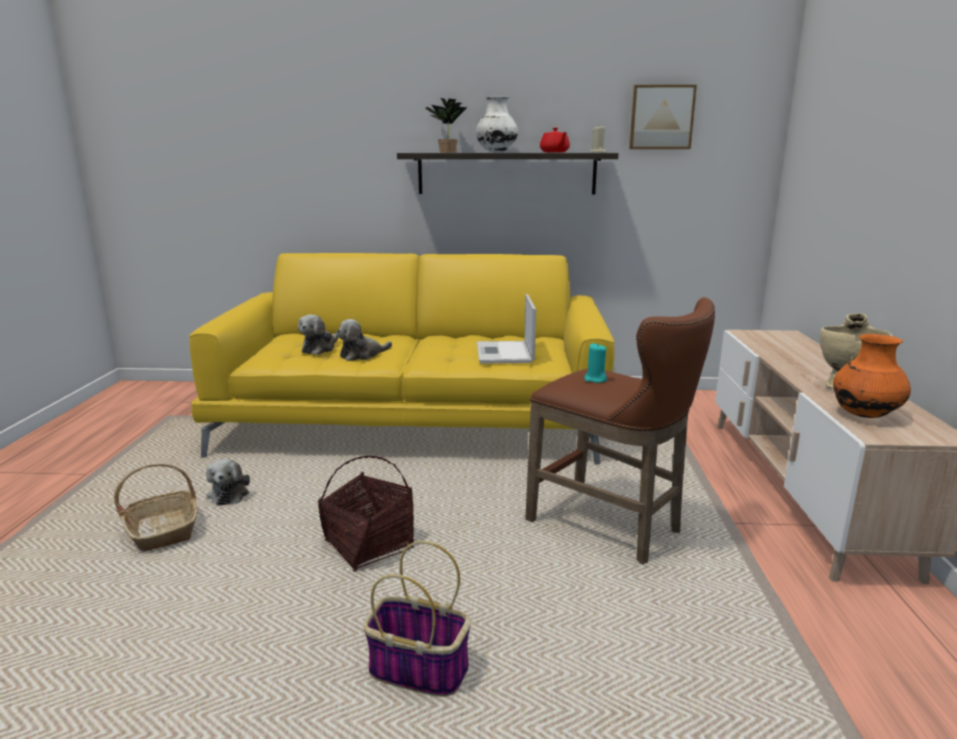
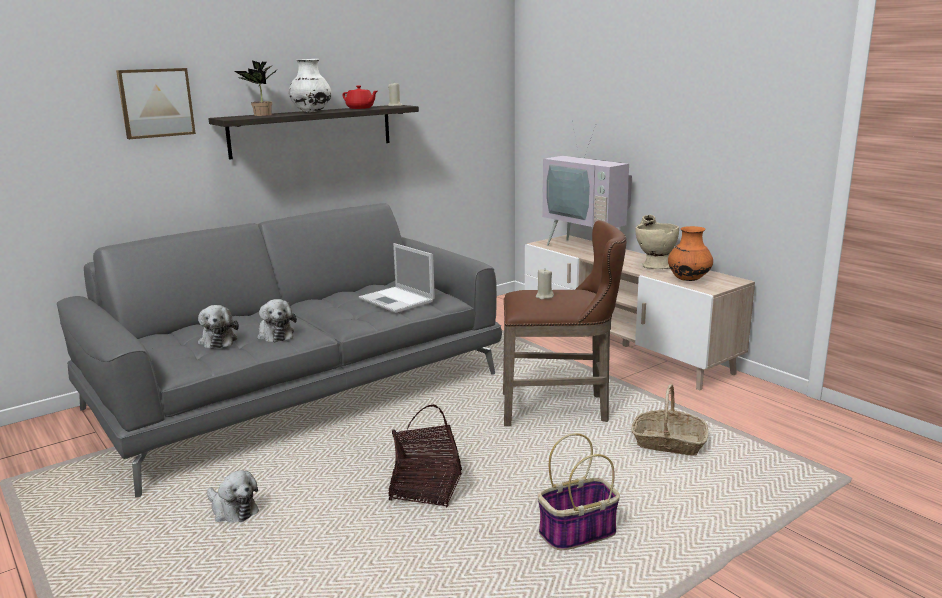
camera: 40 degrees left, 0 degrees up
basket [114,463,198,551] -> basket moved to [632,384,708,456]
yellow sofa [189,253,615,465] -> grey sofa [57,203,502,497]
plush toy [336,319,392,361] -> plush toy turned 45 degrees counterclockwise [257,299,297,342]
turquoise candle [584,343,607,383] -> beige candle [536,269,554,300]
picture [629,85,697,149] -> picture moved to [116,68,196,139]
none -> television [542,120,632,246]

